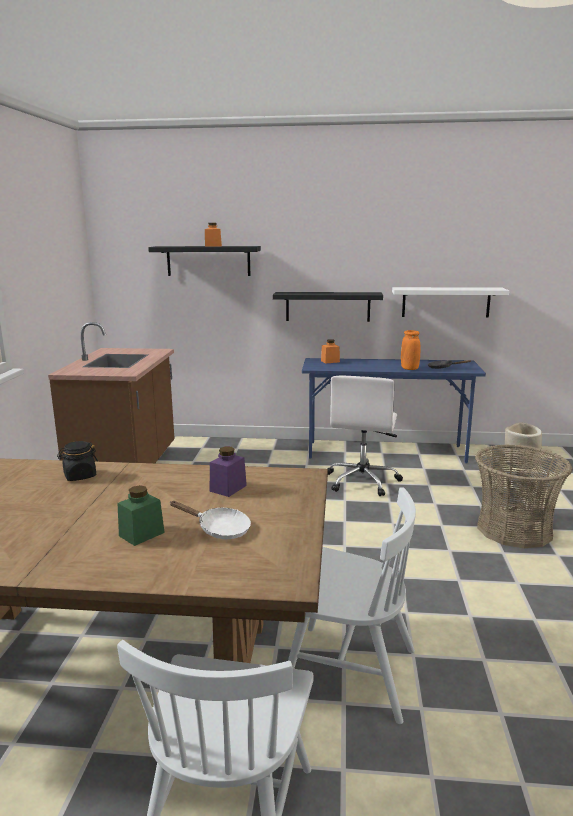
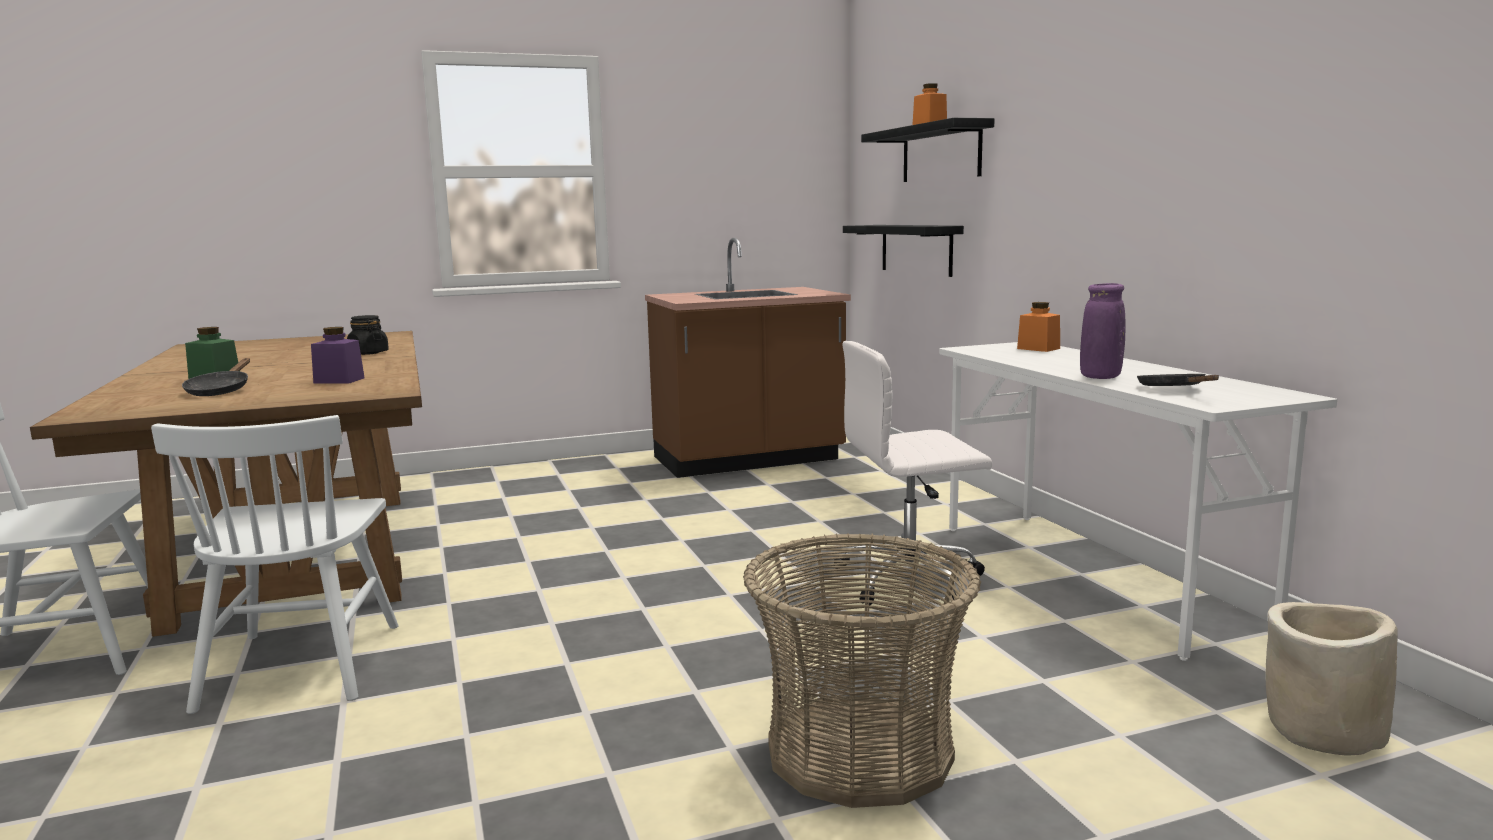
camera: 65 degrees right, 5 degrees down
white frying pan [170,501,251,539] -> black frying pan [182,358,250,396]
black shelf [273,292,383,322] -> black shelf moved to [843,225,964,277]
blue desk [302,358,486,463] -> white desk [939,342,1337,661]
white shelf [392,287,509,318] -> none
orange vase [401,330,420,370] -> purple vase [1080,283,1125,379]

